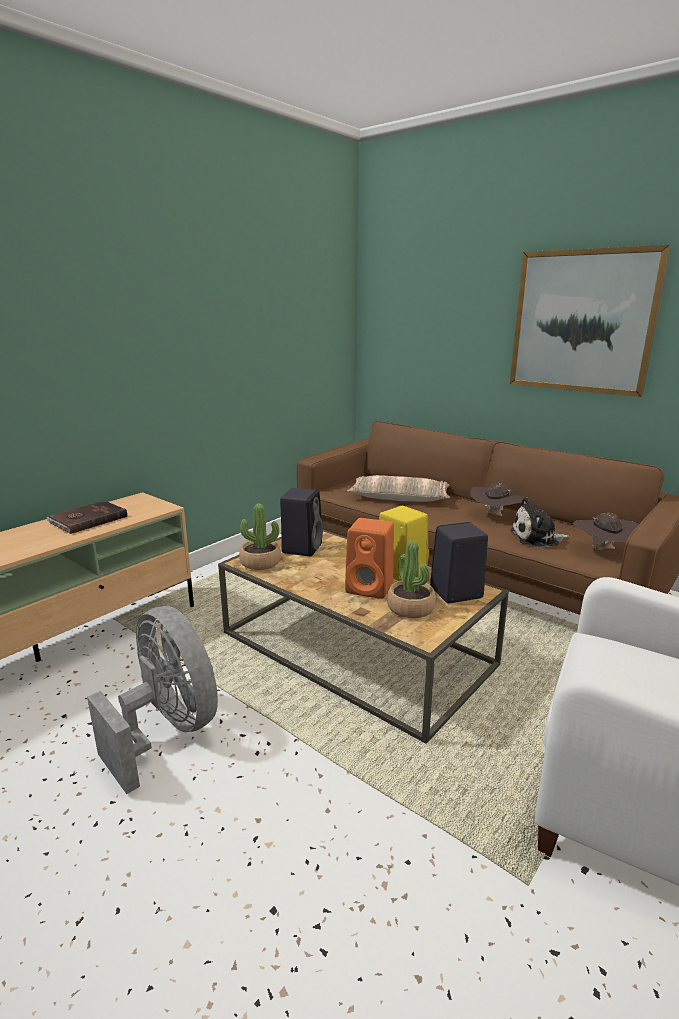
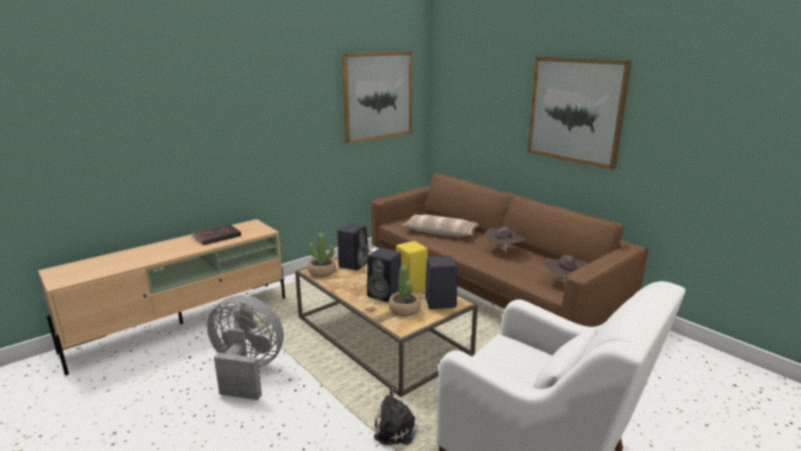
camera: 10 degrees right, 0 degrees up
grey fan [87,606,218,794] -> grey fan turned 45 degrees counterclockwise [207,295,284,400]
orange speaker [345,518,394,599] -> black speaker [367,248,401,302]
plush toy [510,497,569,547] -> plush toy moved to [374,388,430,445]
none -> picture [342,51,413,143]

